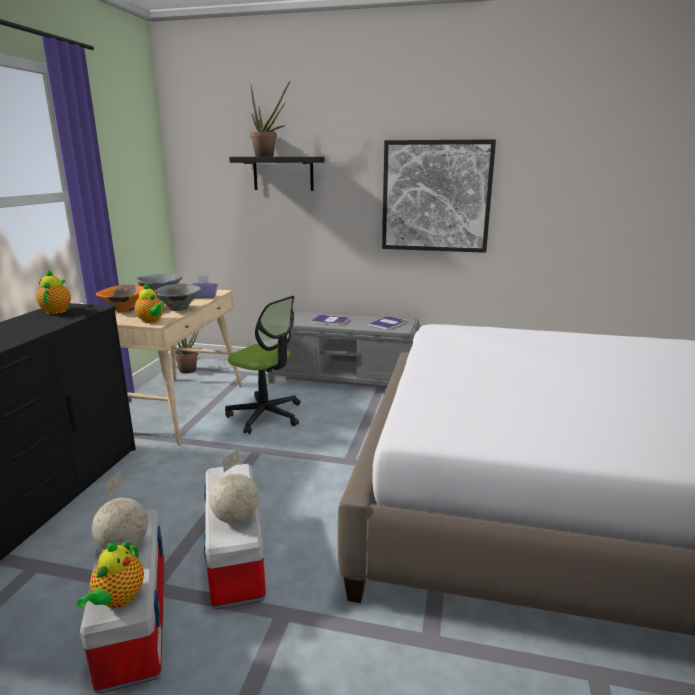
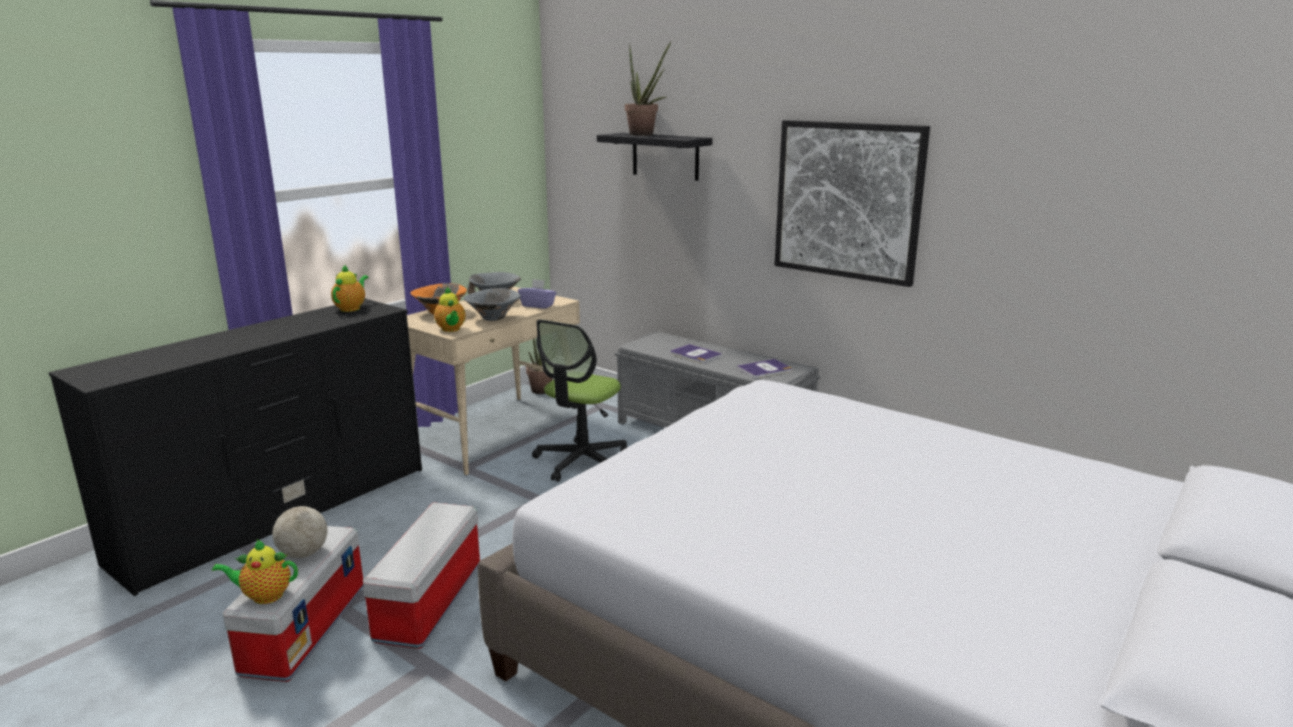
camera: 25 degrees right, 0 degrees up
teapot [77,540,144,609] -> teapot turned 45 degrees clockwise [212,539,298,604]
globe [210,449,259,524] -> none
office chair [225,296,300,434] -> office chair turned 60 degrees clockwise [532,319,628,482]

